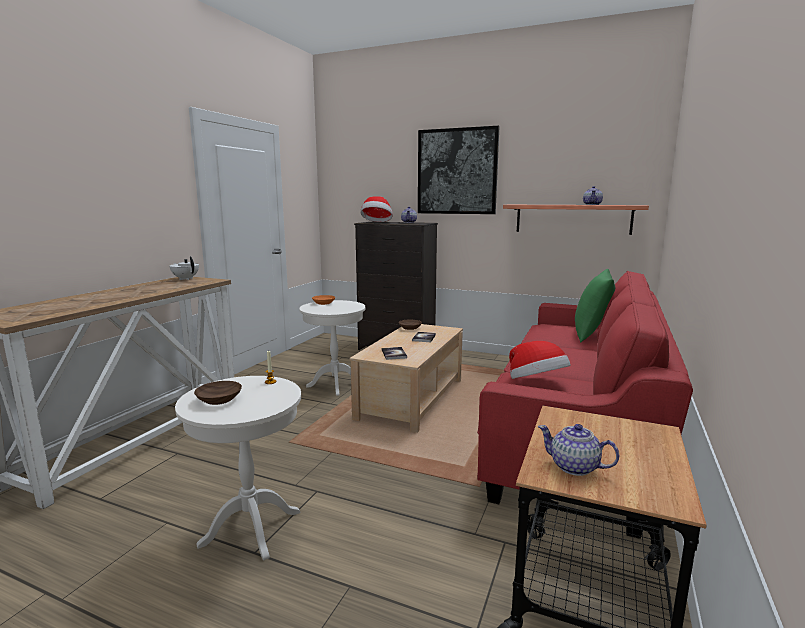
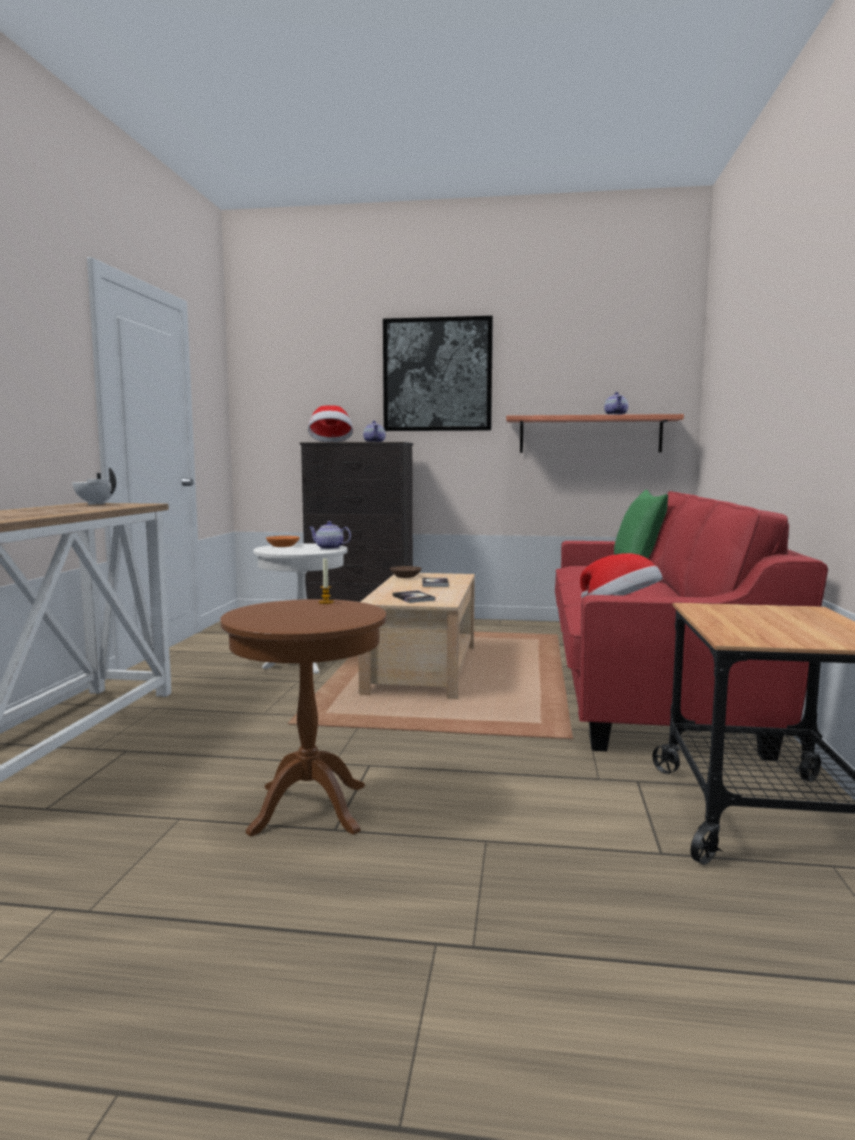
camera: 15 degrees left, 5 degrees down
white side table [175,376,301,561] -> brown side table [221,599,386,836]
brown bowl [194,381,242,405] -> none
teapot [538,424,619,476] -> teapot moved to [308,521,351,549]

